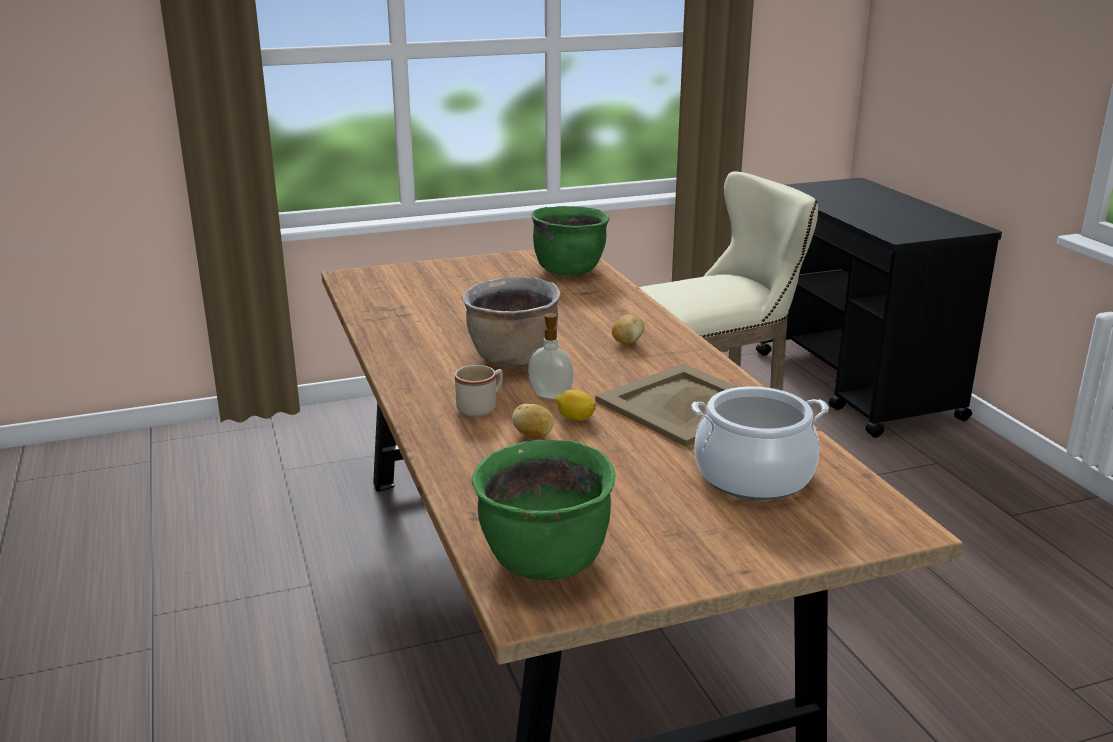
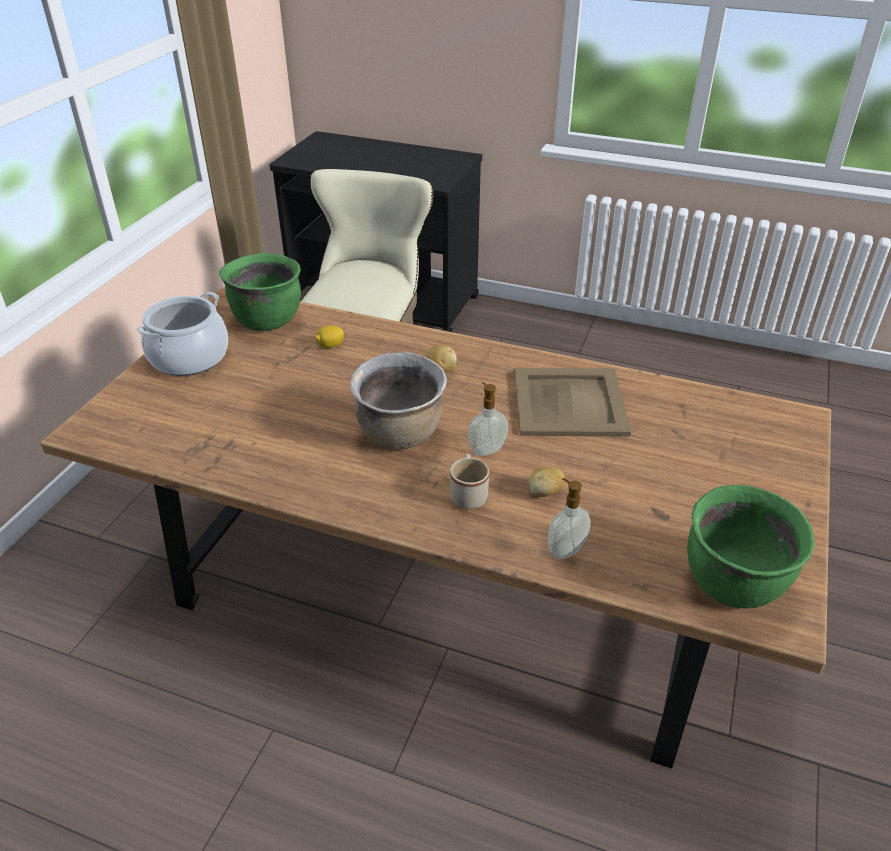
camera: 50 degrees left, 15 degrees up
lemon [556,390,596,421] -> lemon moved to [315,325,344,348]
cooking pot [692,386,829,500] -> cooking pot moved to [136,292,228,376]
none -> soap dispenser [547,478,591,559]

